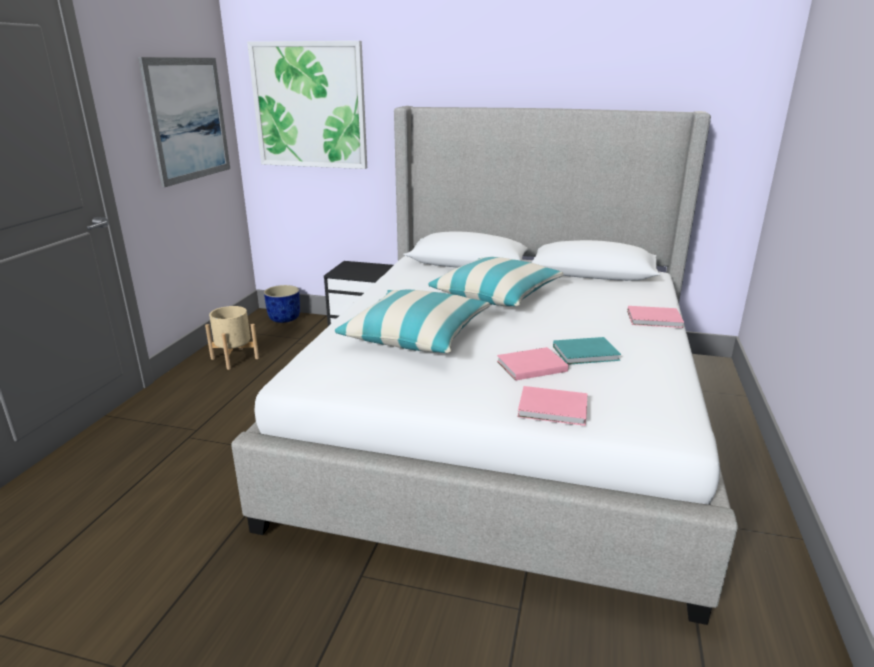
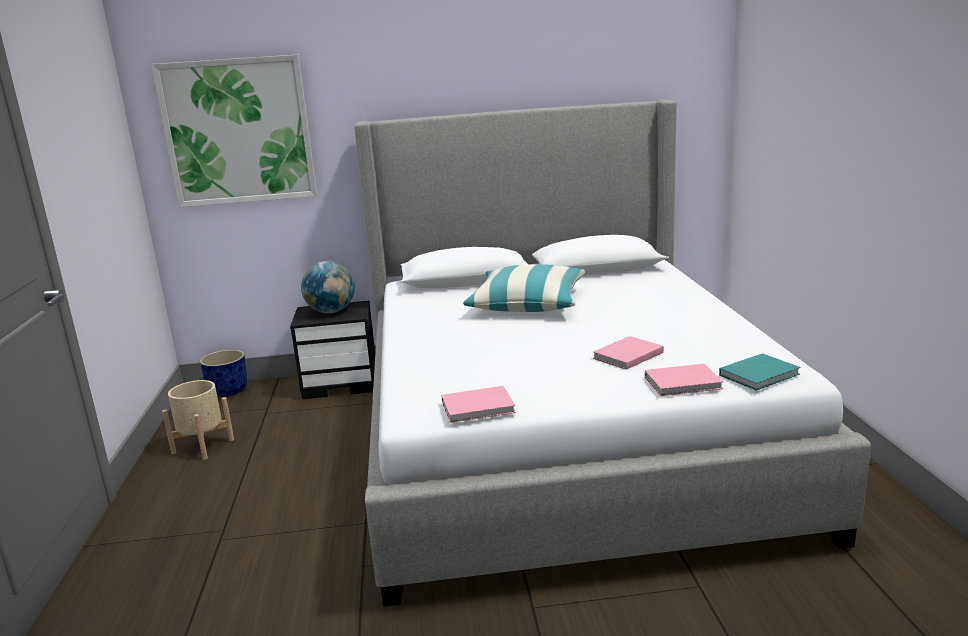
camera: 20 degrees left, 5 degrees down
picture [138,57,230,187] -> none
pillow [335,290,490,353] -> none
turquoise book [553,337,621,365] -> turquoise book moved to [719,353,800,391]
pink book [627,306,684,328] -> pink book moved to [441,386,516,423]
none -> globe [301,261,355,313]

